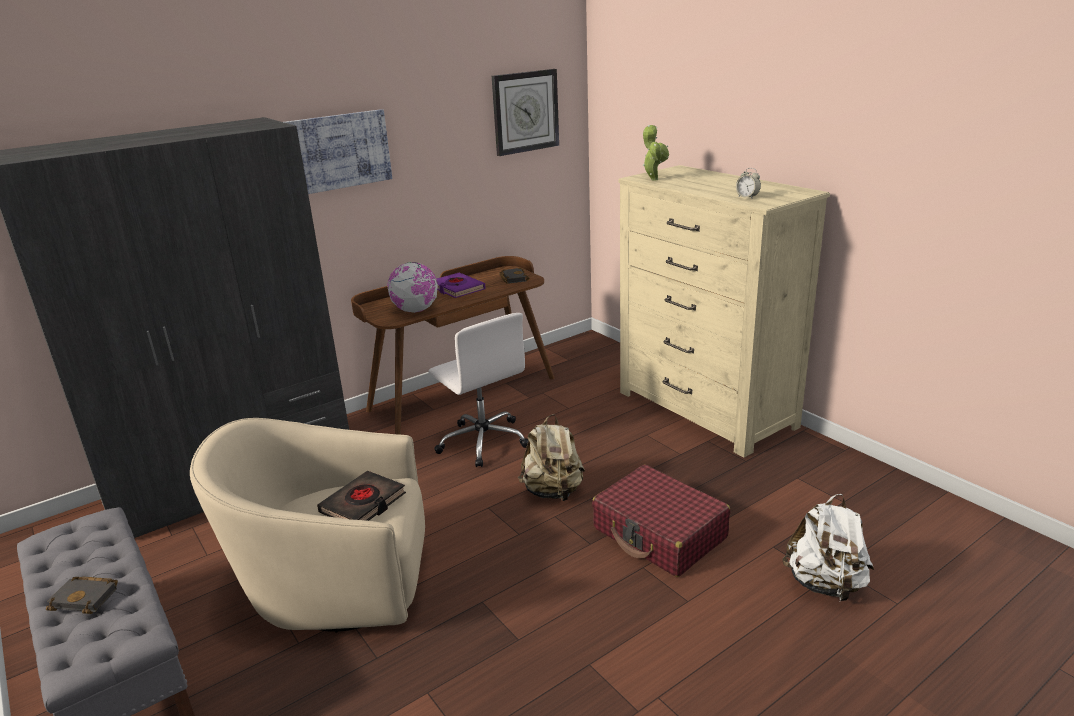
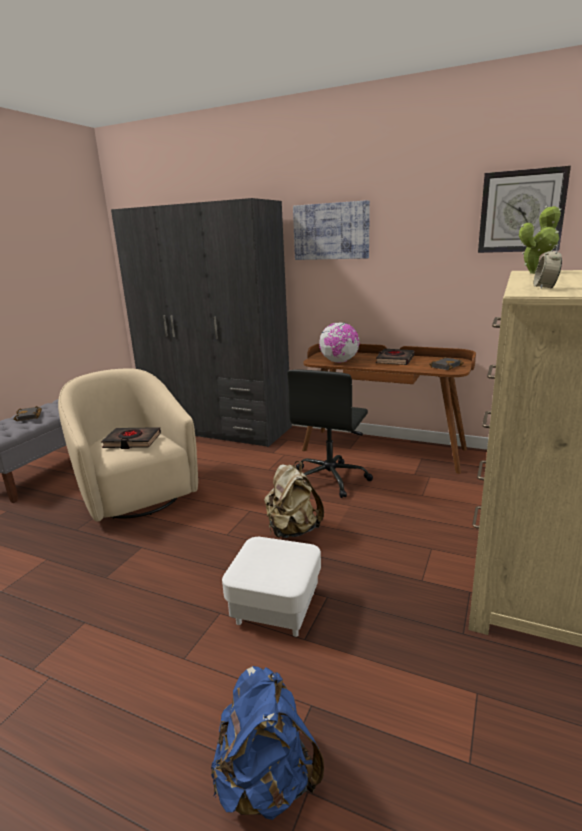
camera: 60 degrees right, 5 degrees down
white office chair [428,313,529,467] -> black office chair [287,369,373,498]
purple book [437,272,486,298] -> black book [376,349,415,365]
red suitcase [592,465,730,577] -> white ottoman [222,537,321,637]
white backpack [782,494,874,601] -> blue backpack [211,666,324,820]

